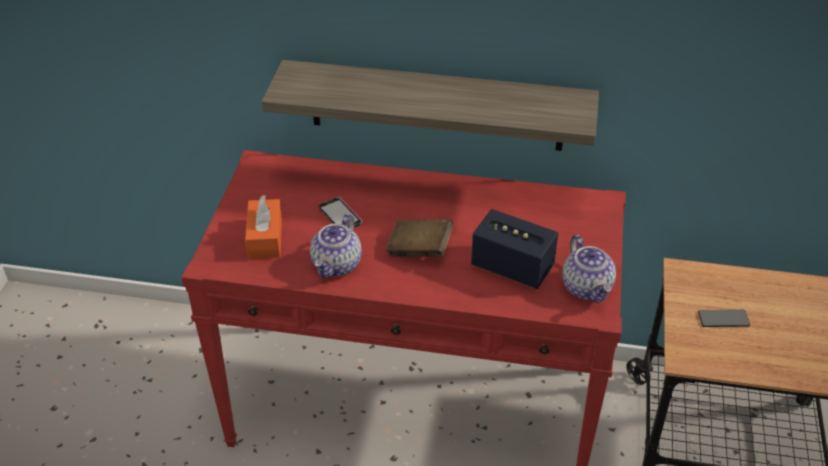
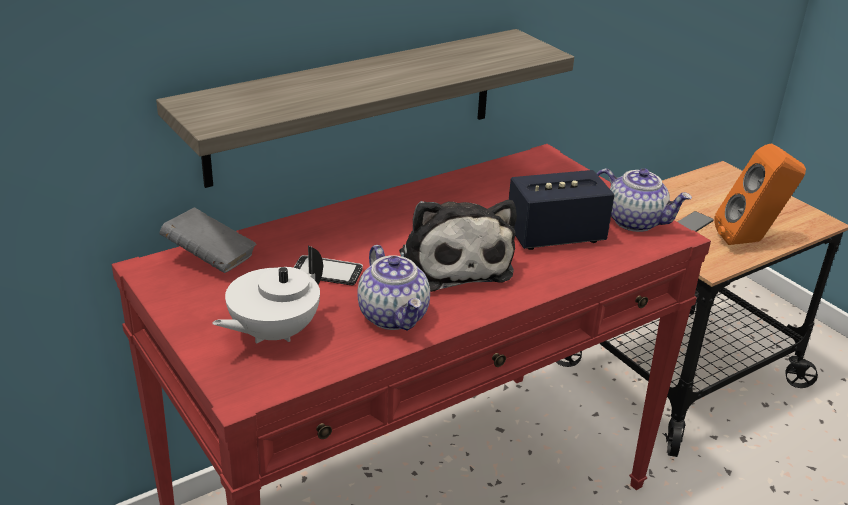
camera: 45 degrees left, 10 degrees down
orange tissue box [245,195,282,259] -> white teapot [212,246,323,343]
brown book [386,219,453,257] -> plush toy [399,200,517,292]
none -> grey book [159,208,257,273]
none -> orange speaker [715,143,806,245]

